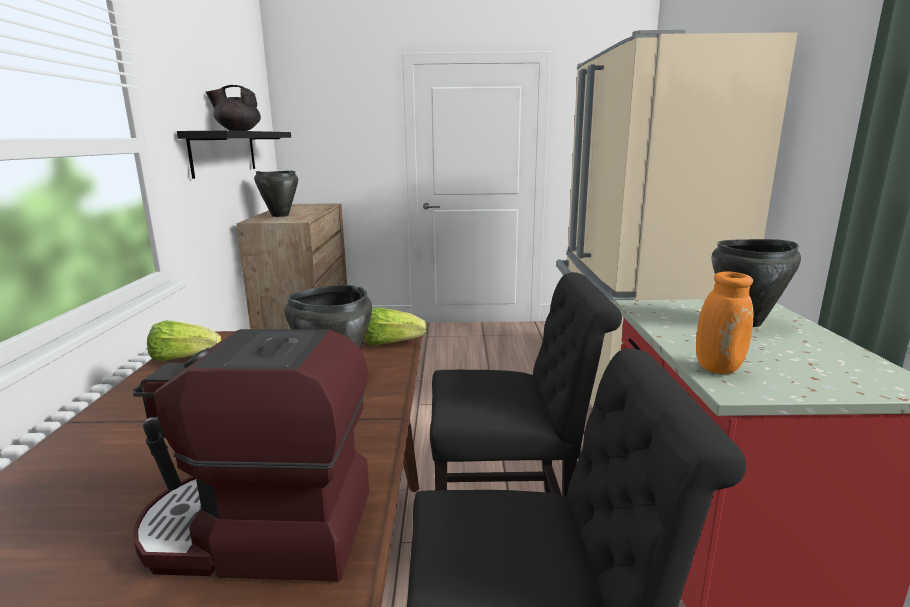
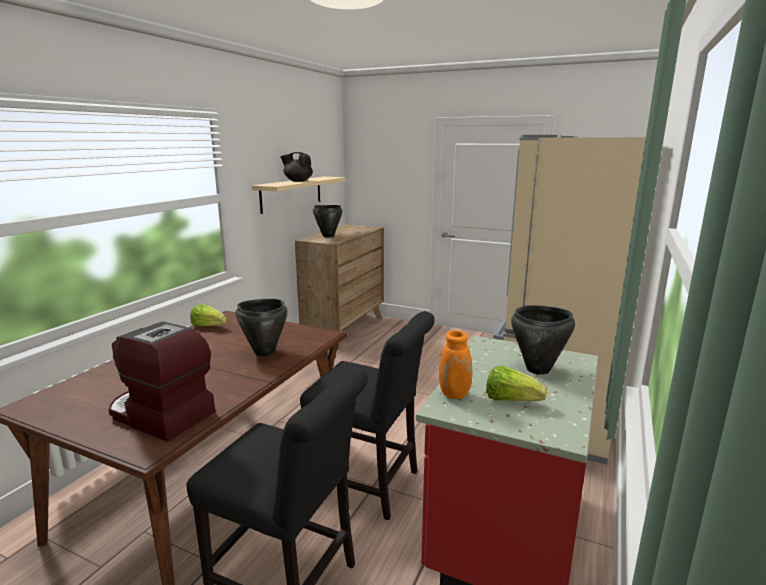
camera: 25 degrees right, 0 degrees up
black shelf [177,130,291,179] -> beige shelf [252,177,345,214]
lettuce [364,308,427,345] -> lettuce moved to [486,366,547,401]

